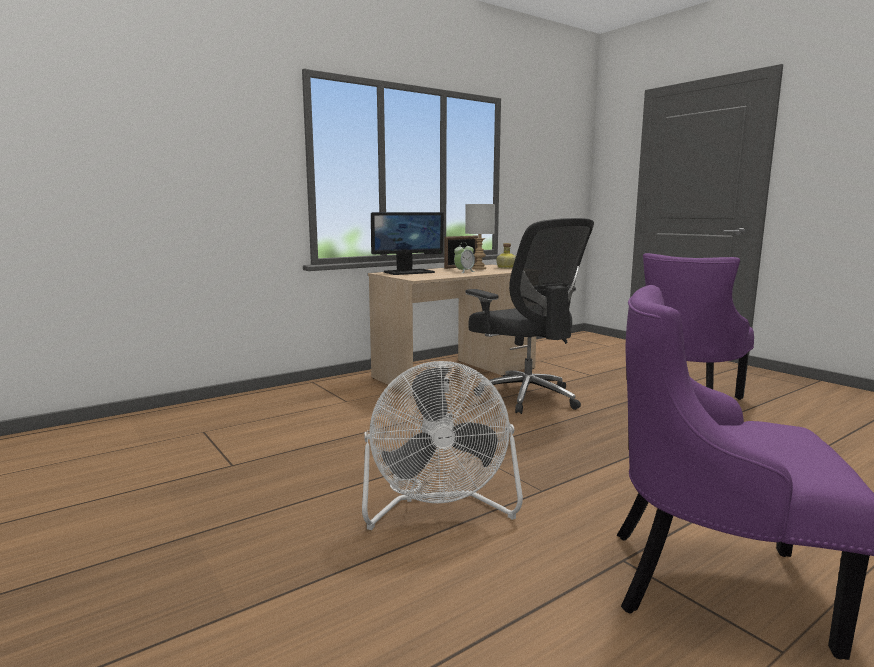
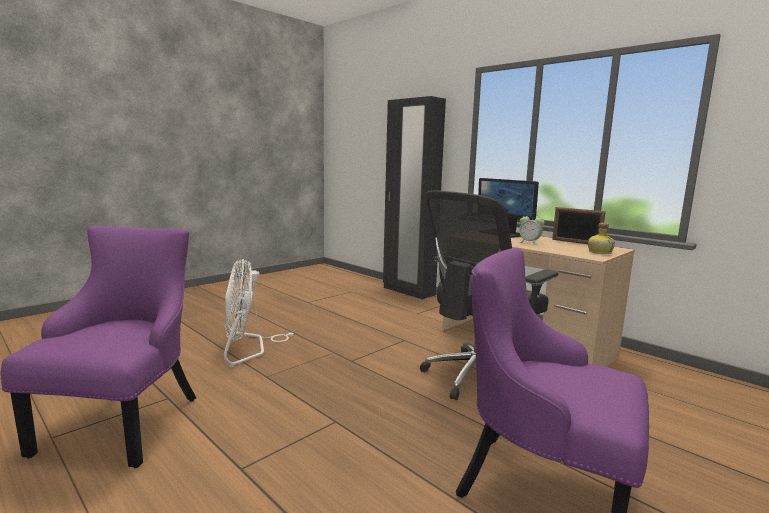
camera: 80 degrees right, 0 degrees up
grey table lamp [465,204,495,270] -> none
none -> black wardrobe [383,96,446,299]

